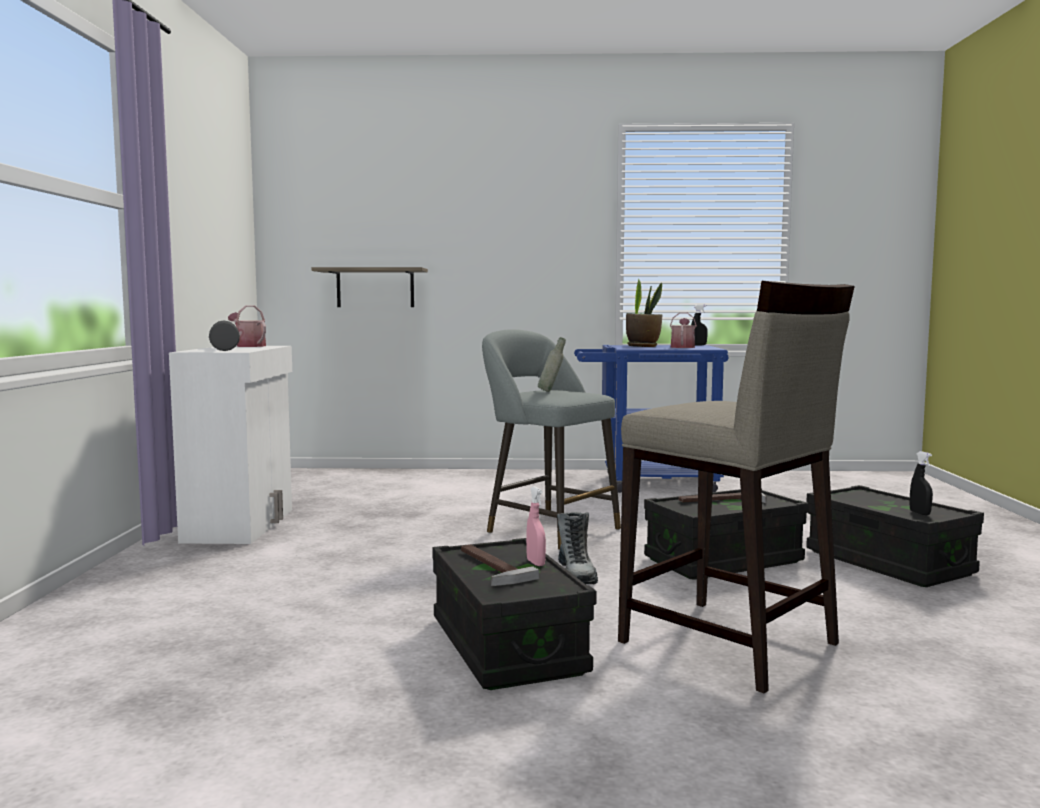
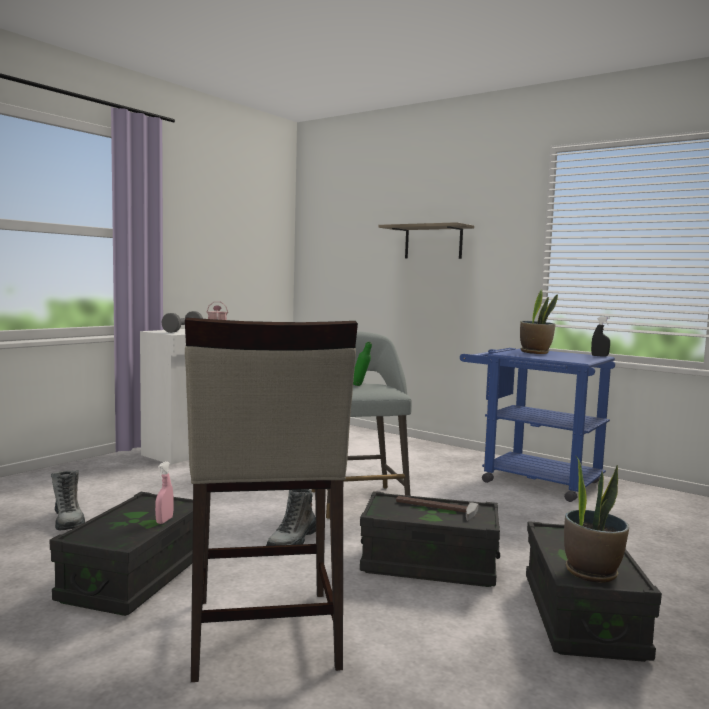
camera: 35 degrees right, 0 degrees up
shelf [311,267,428,307] -> shelf moved to [378,222,474,259]
hammer [461,544,539,586] -> none
grey bottle [538,337,566,392] -> green bottle [353,341,372,386]
watering can [670,313,697,348] -> none
black spray bottle [910,451,933,515] -> potted plant [564,455,629,583]
none -> boot [51,470,85,531]

